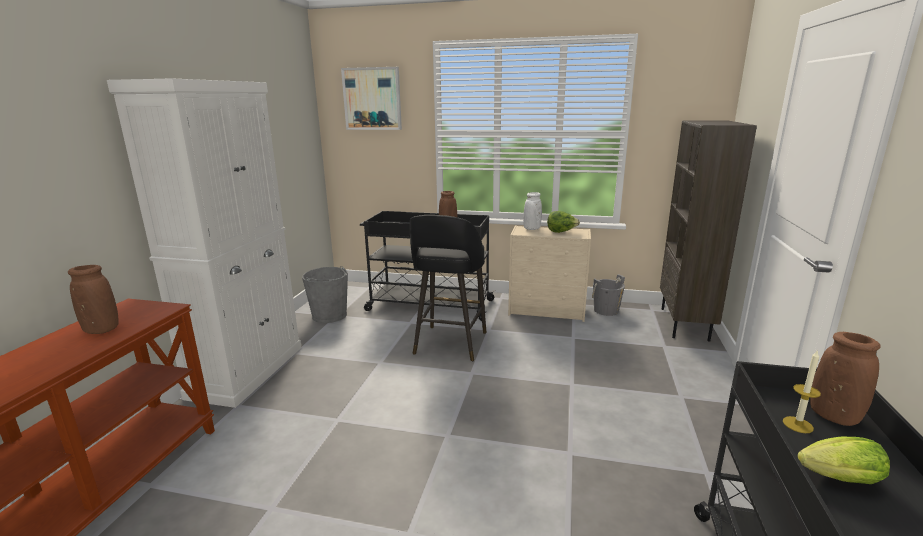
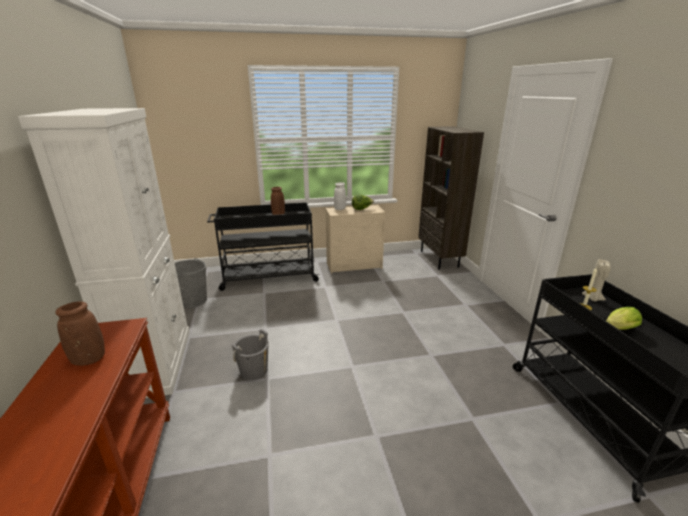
camera: 25 degrees left, 5 degrees up
picture [341,67,402,130] -> none
black stool [410,215,487,361] -> none
grey bucket [592,274,625,316] -> grey bucket moved to [231,329,269,380]
brown vase [810,332,881,426] -> beige candle [582,259,611,302]

